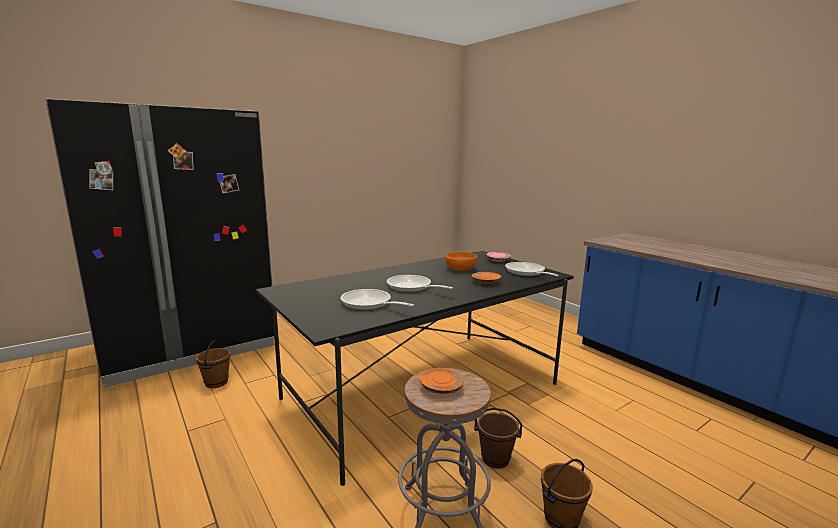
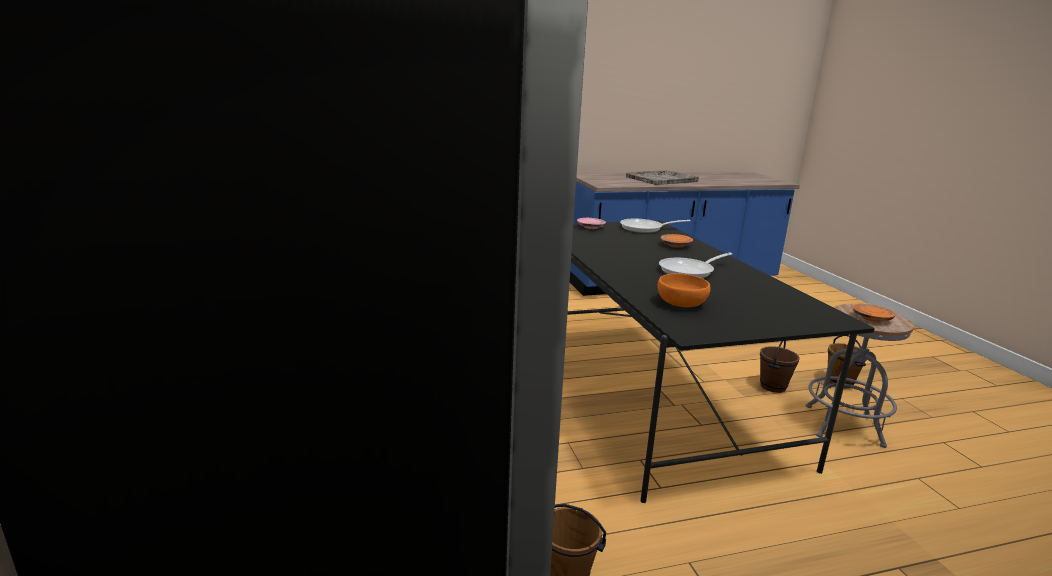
camera: 70 degrees left, 5 degrees up
frying pan [341,289,414,310] -> none
orange bowl [445,252,477,271] -> orange bowl moved to [658,273,710,307]
none -> grey tray [626,170,699,185]

